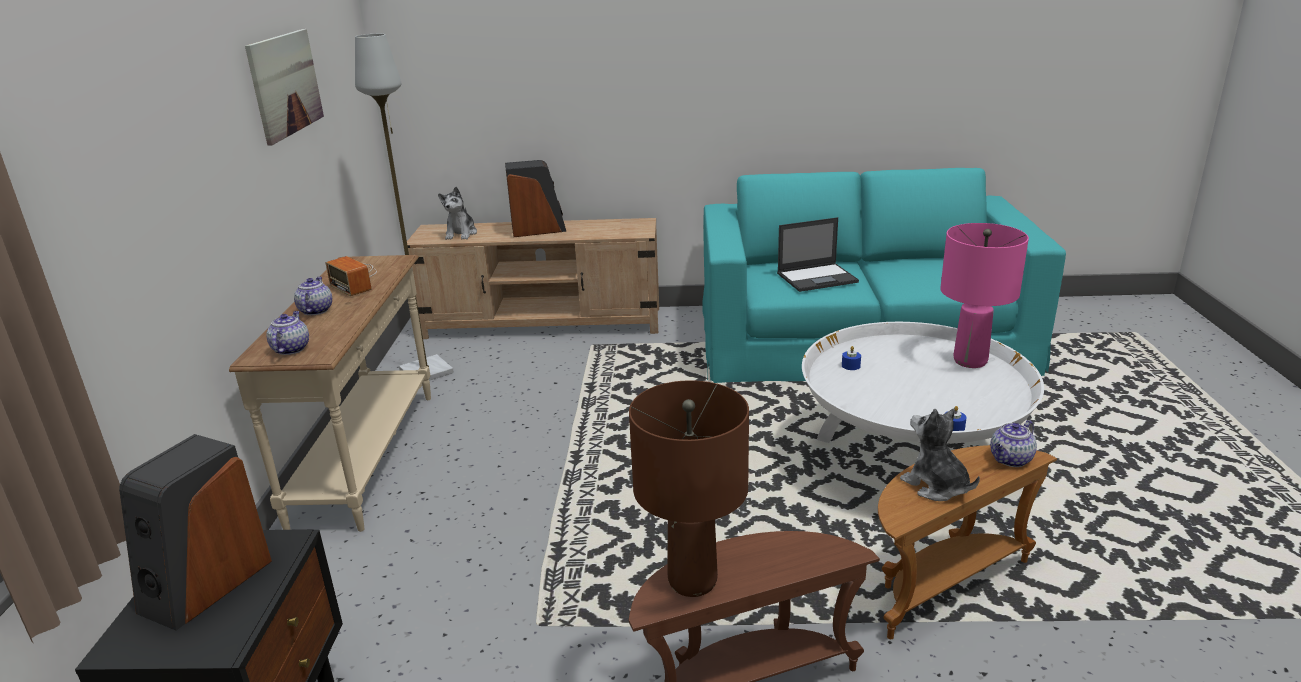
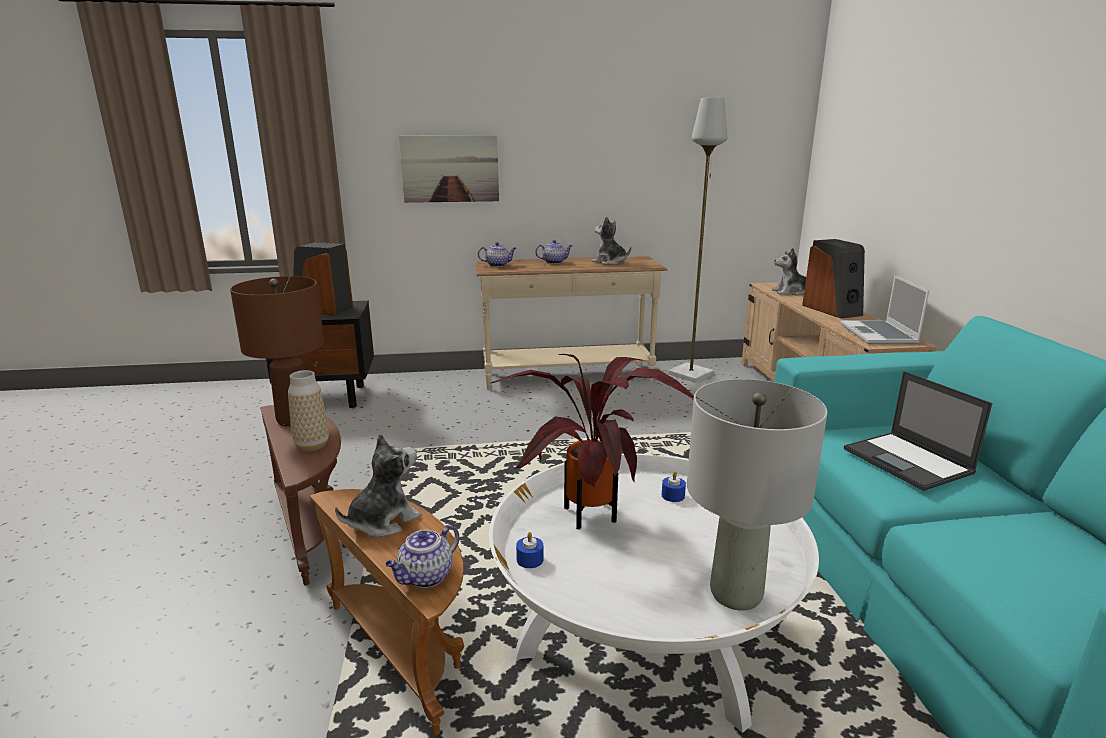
camera: 80 degrees right, 5 degrees down
picture [245,29,324,146] -> picture moved to [399,136,499,203]
radio [326,256,377,296] -> plush toy [592,216,631,265]
pink table lamp [940,223,1029,368] -> grey table lamp [687,379,828,611]
teapot [990,420,1037,467] -> teapot turned 90 degrees counterclockwise [385,525,459,588]
none -> vase [288,370,329,451]
none -> potted plant [491,354,694,530]
none -> laptop [840,275,929,344]

